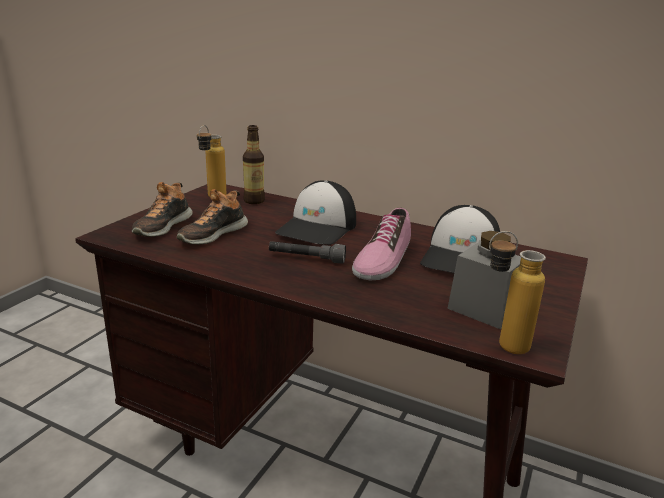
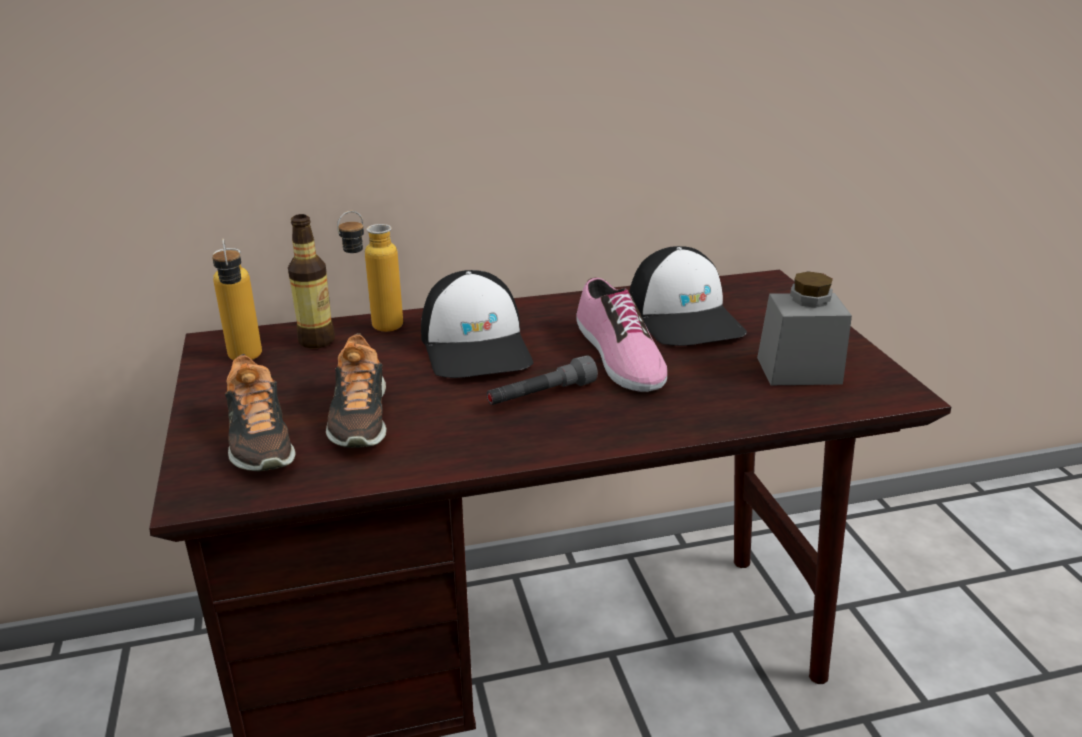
camera: 40 degrees left, 5 degrees up
bottle [489,231,546,354] -> bottle moved to [337,211,403,332]

